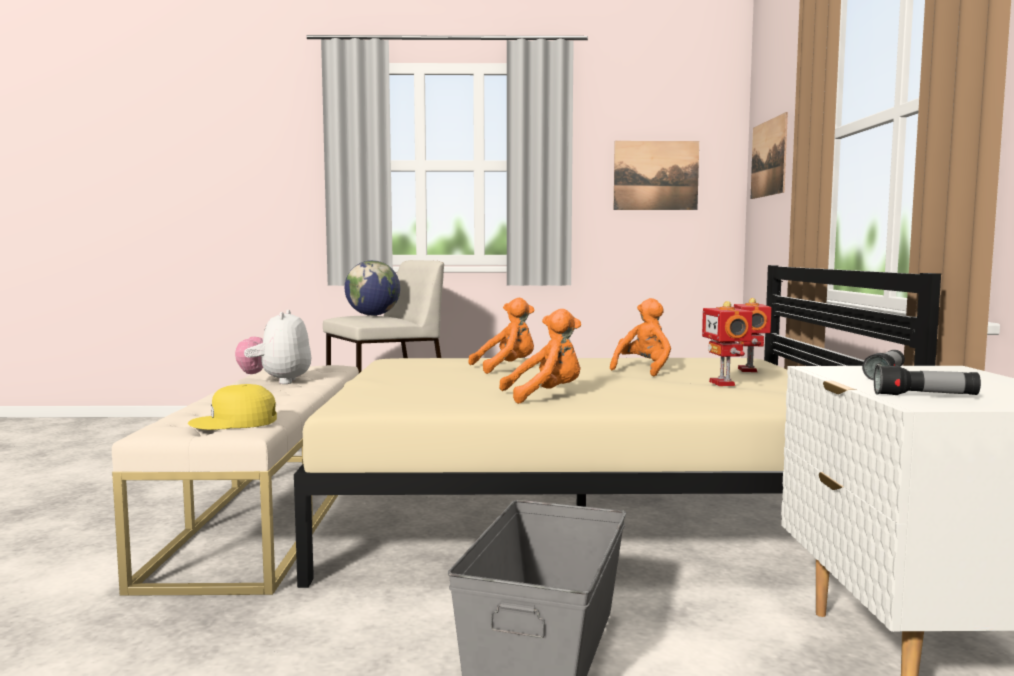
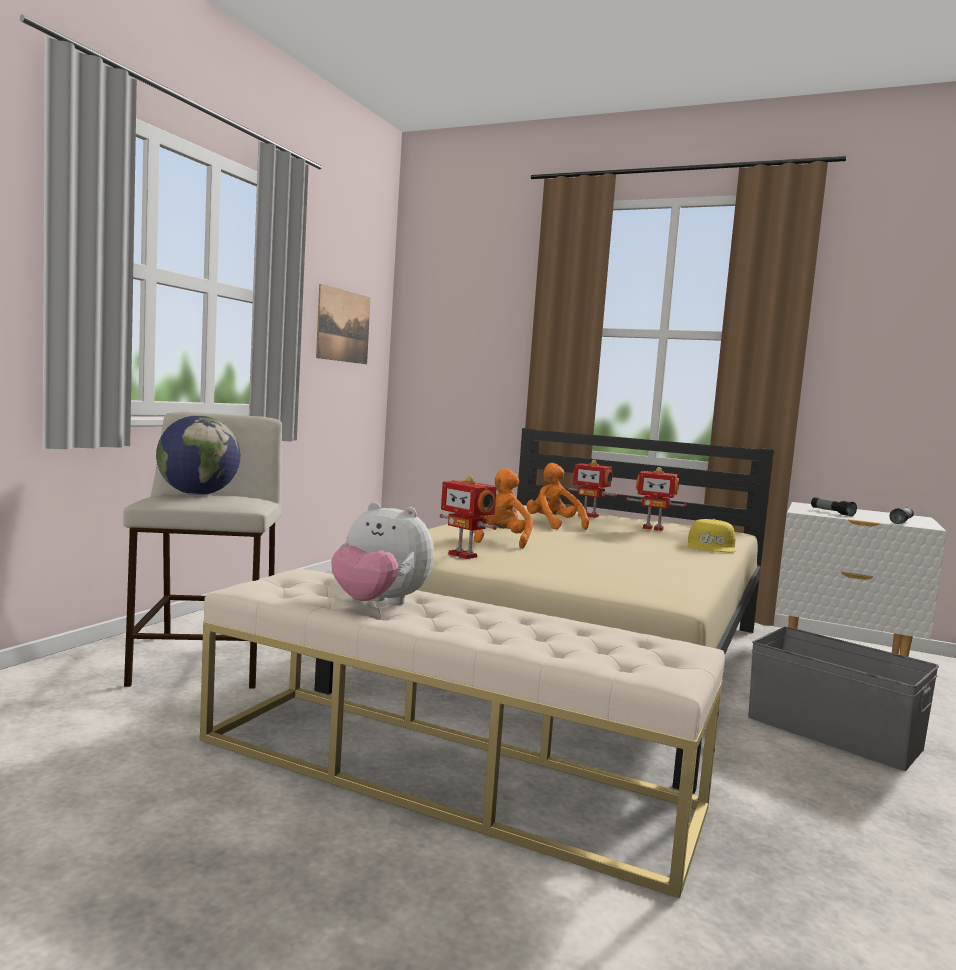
camera: 65 degrees left, 0 degrees up
yellow cap [188,384,277,430] -> yellow cap moved to [688,519,736,552]
orange plush toy [499,309,581,404] -> none
picture [751,112,788,199] -> none
none -> toy robot [440,475,497,559]

